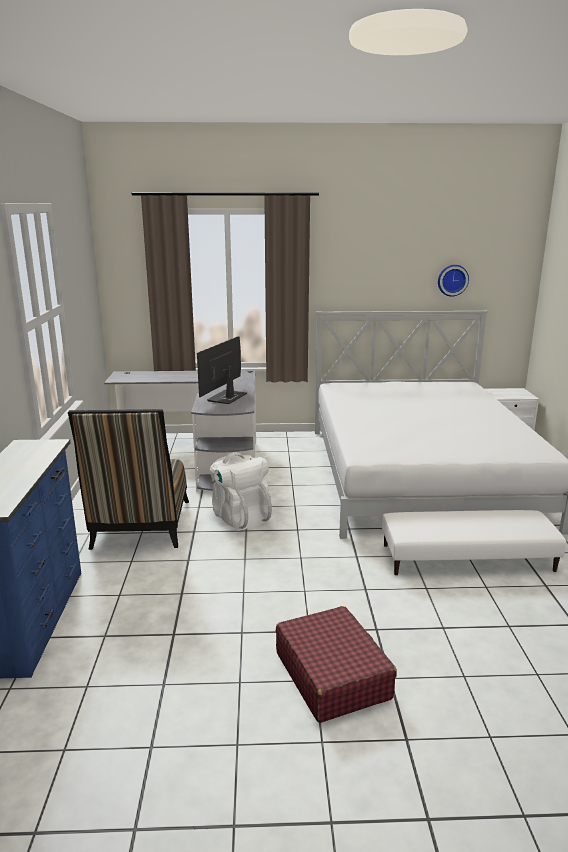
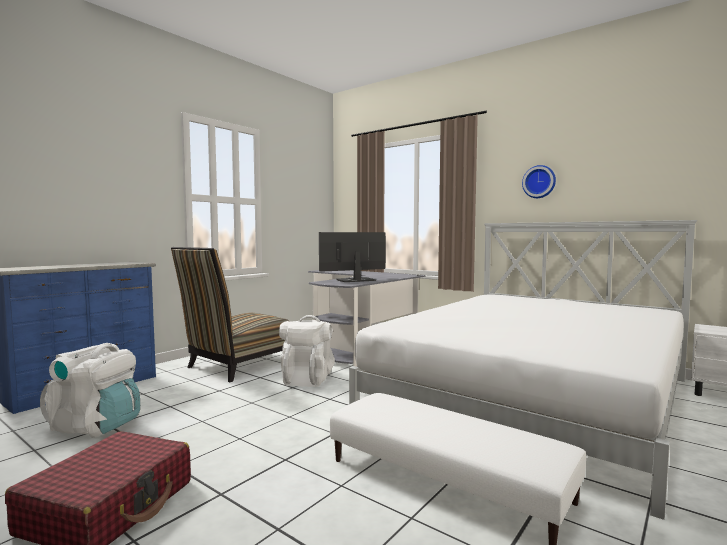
camera: 40 degrees right, 15 degrees down
wall clock [438,265,469,297] -> wall clock moved to [522,165,556,198]
none -> white backpack [40,343,140,438]

